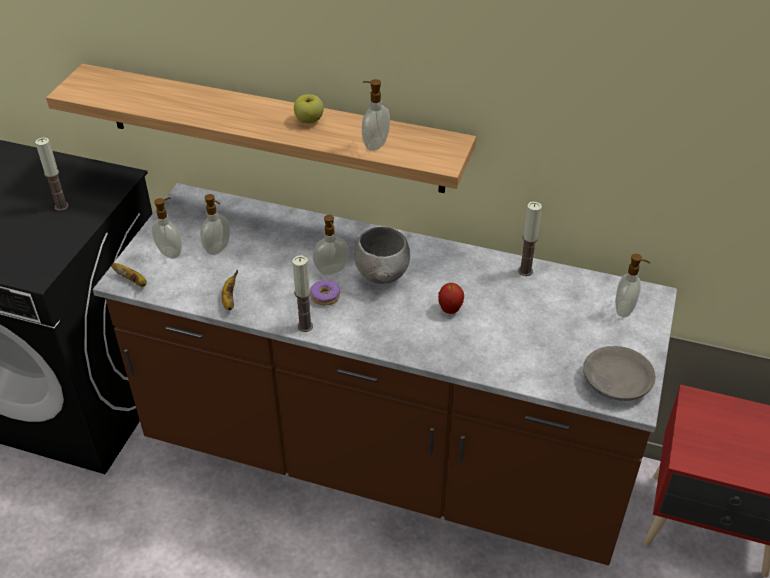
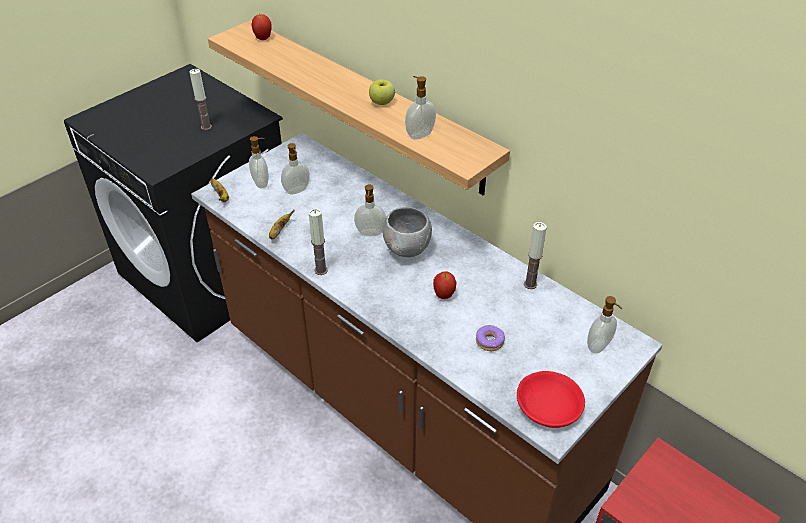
camera: 25 degrees right, 0 degrees up
donut [310,280,340,305] -> donut moved to [476,325,505,351]
grey bowl [583,346,655,401] -> red bowl [517,371,585,428]
none -> apple [252,14,272,40]

